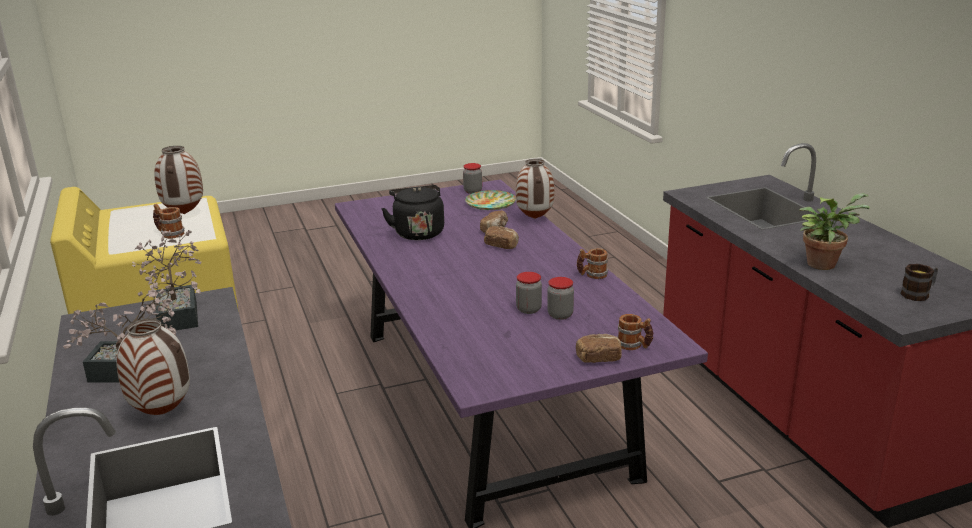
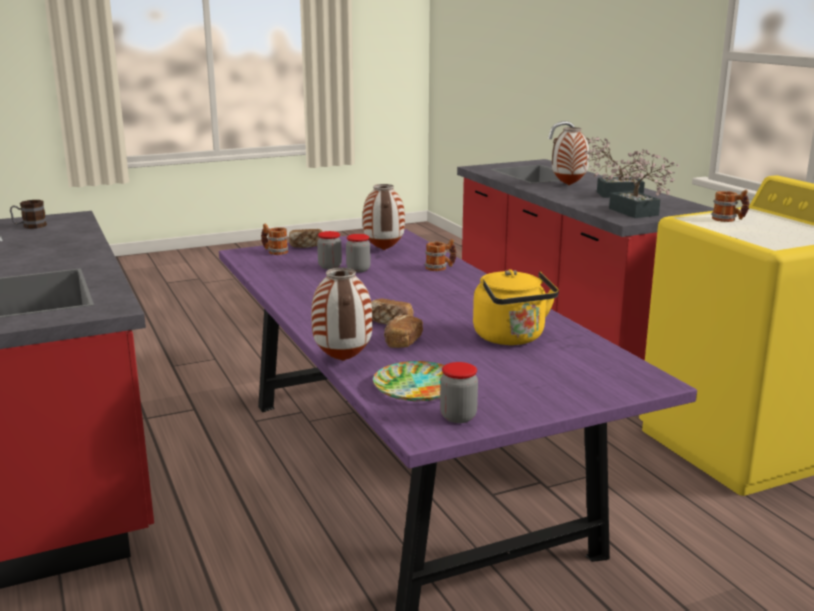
camera: 175 degrees right, 5 degrees down
vase [154,146,203,214] -> vase moved to [363,184,405,250]
black kettle [381,185,444,240] -> yellow kettle [473,269,559,345]
mug [577,248,608,279] -> mug moved to [425,239,457,271]
potted plant [799,193,870,270] -> none

